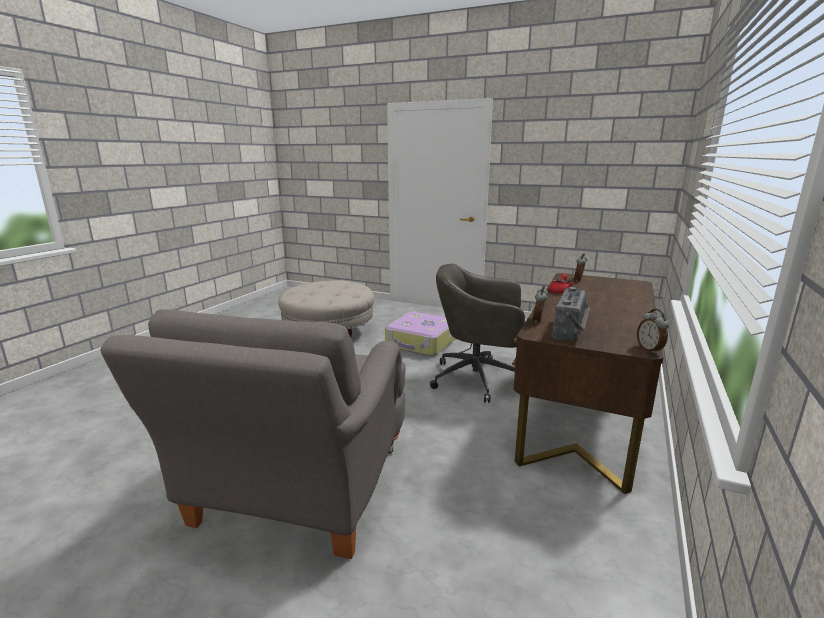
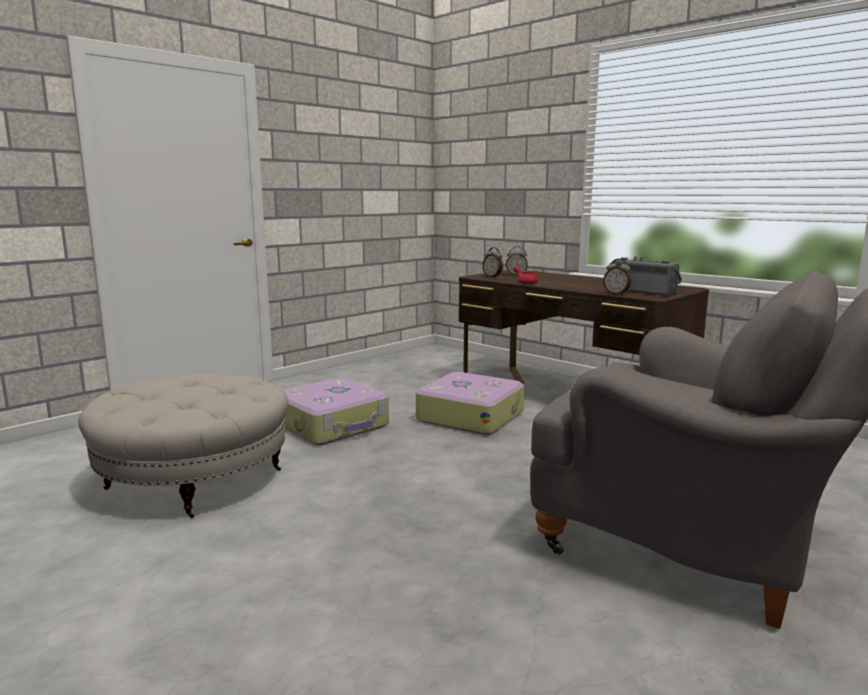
camera: 70 degrees left, 5 degrees down
grey office chair [430,264,525,403] -> suitcase [416,372,524,435]
alarm clock [637,309,669,354] -> alarm clock moved to [506,246,528,275]

